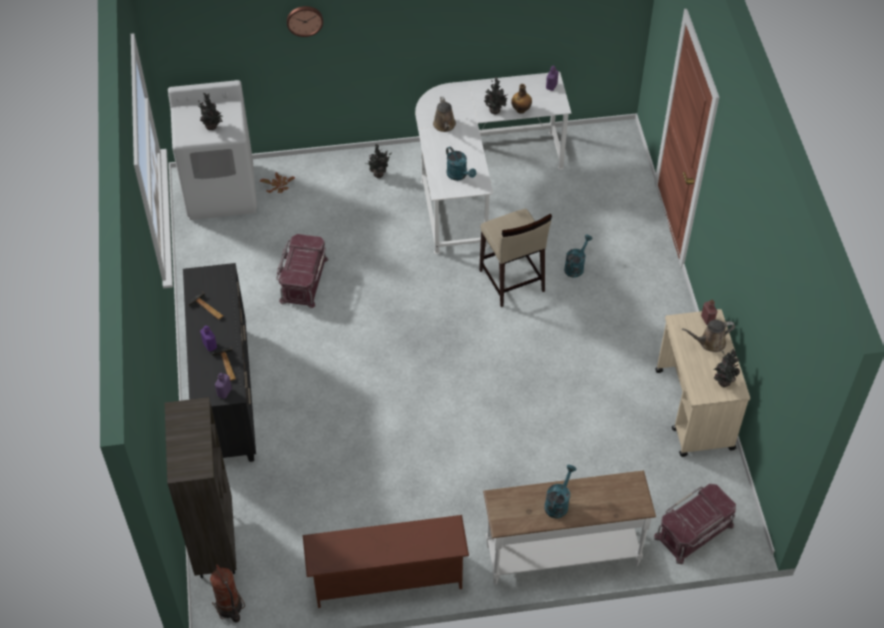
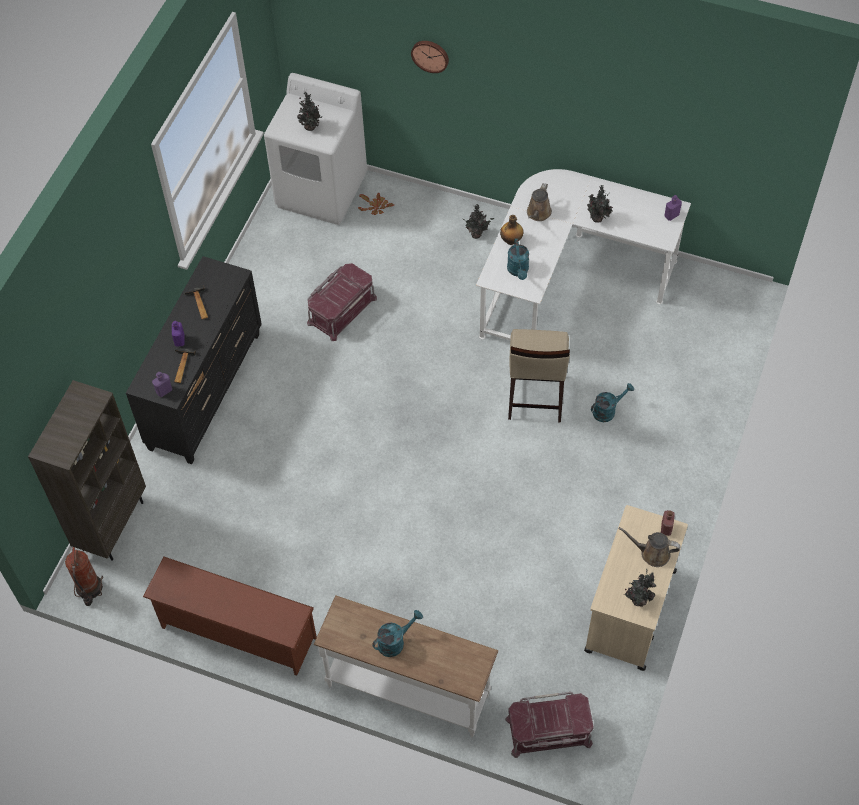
camera: 30 degrees right, 5 degrees up
bottle [511,84,532,114] -> bottle moved to [500,215,524,245]

